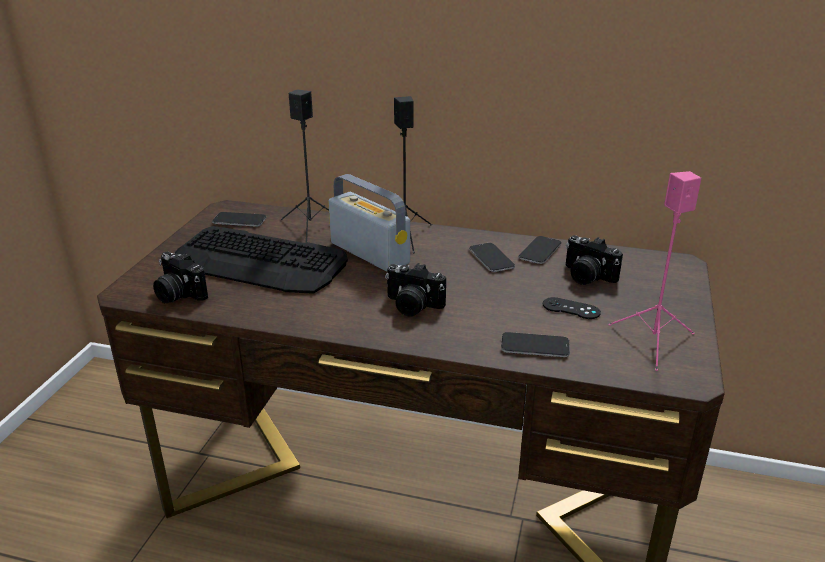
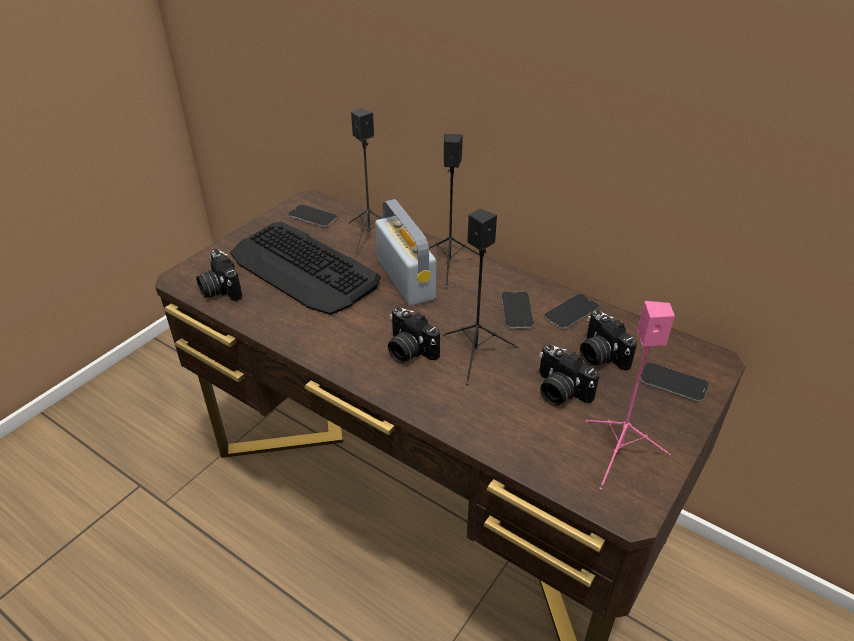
camera: 20 degrees right, 10 degrees up
phone [501,332,570,357] -> phone moved to [640,363,709,402]
black game controller [543,297,601,319] -> camera [539,344,599,406]
none -> black speaker [443,209,517,385]

